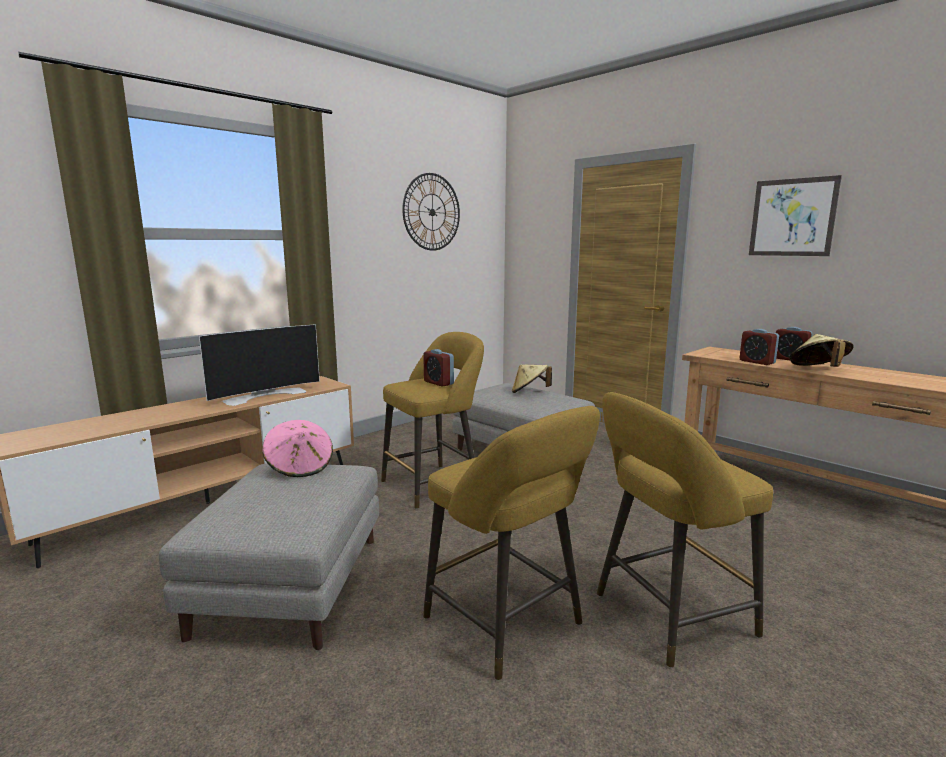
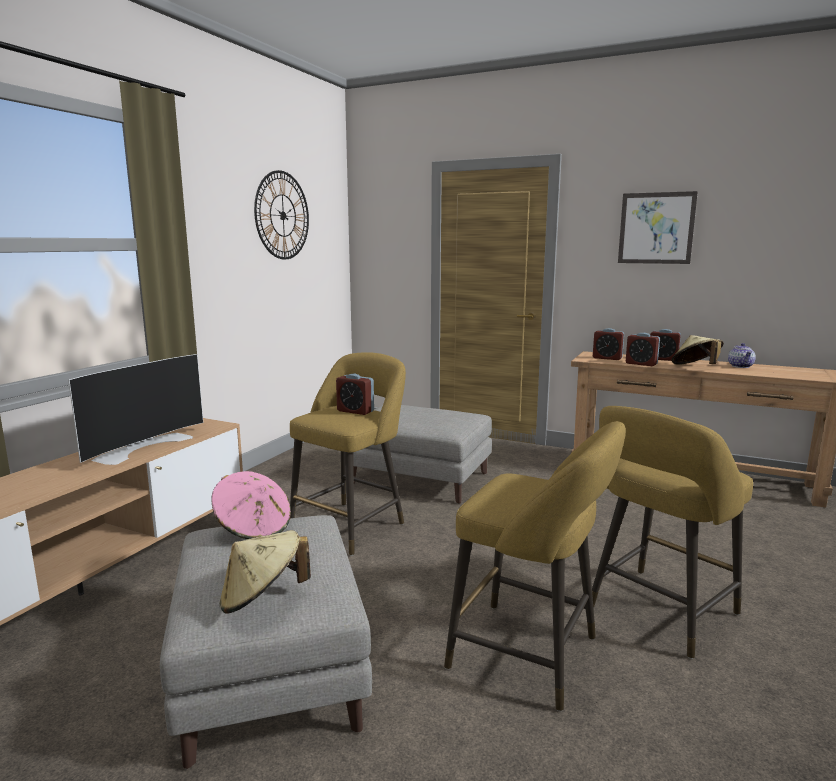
camera: 20 degrees left, 0 degrees up
beige hat [512,365,552,393] -> beige hat moved to [220,530,311,614]
none -> alarm clock [593,328,624,360]
none -> teapot [728,343,756,368]

